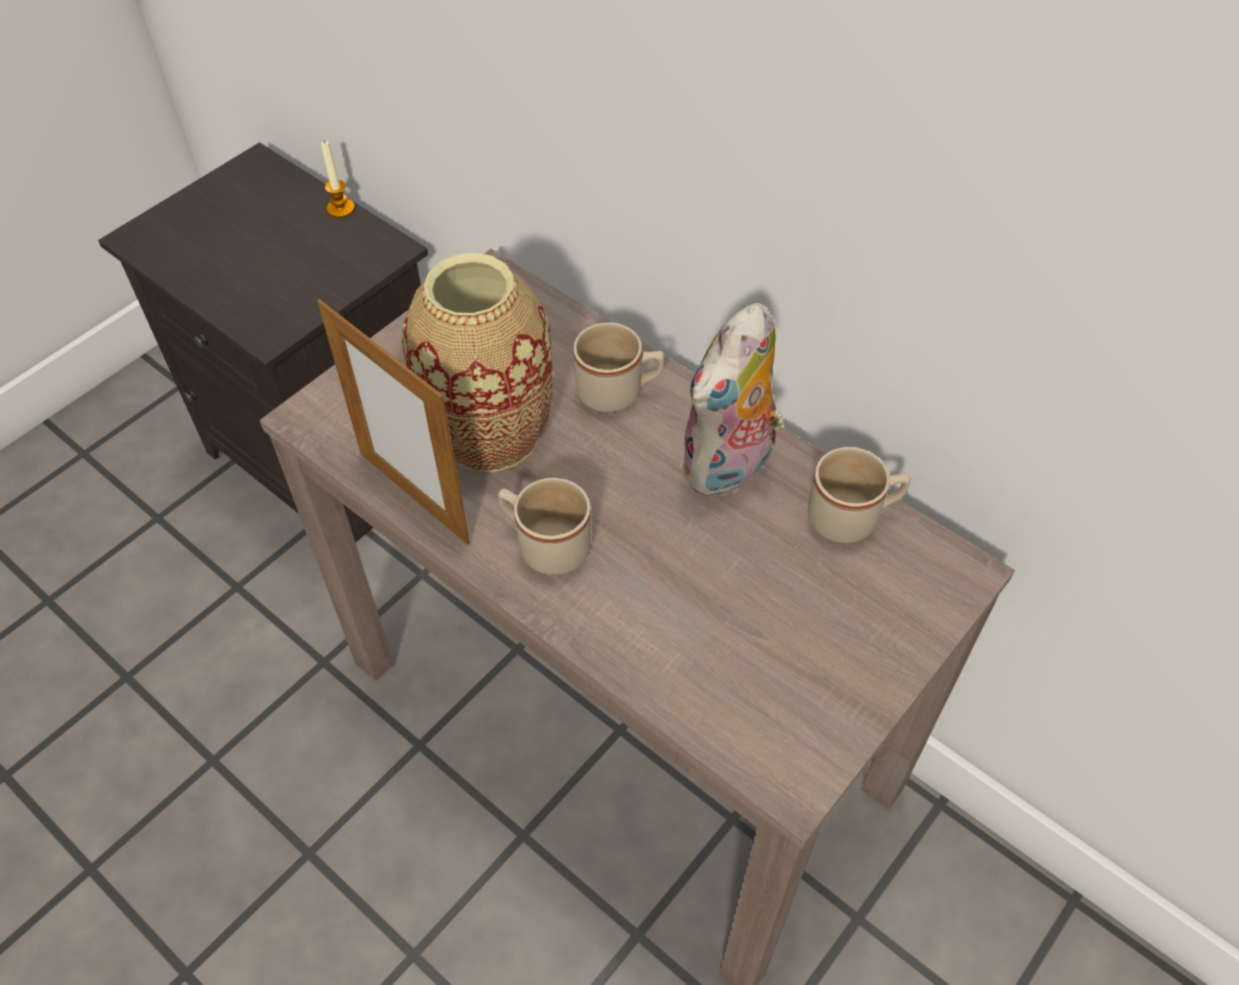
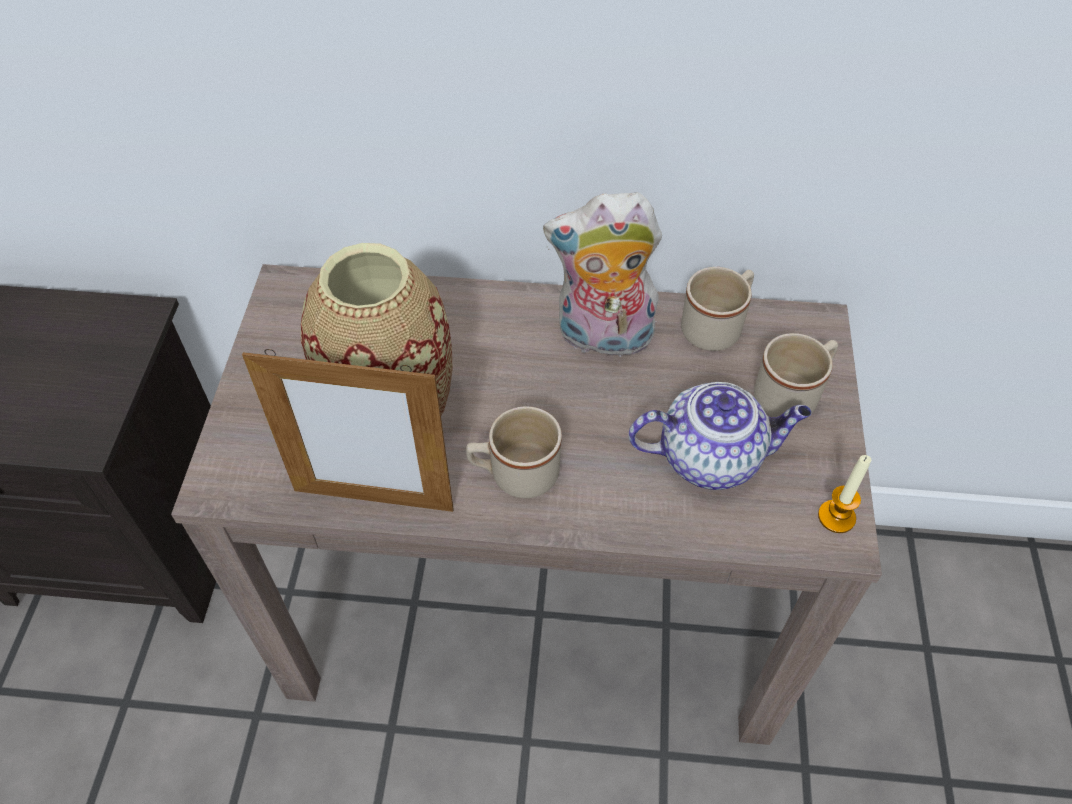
camera: 35 degrees left, 0 degrees up
candle [321,140,355,218] -> candle moved to [818,455,871,533]
beige mug [573,322,664,412] -> beige mug moved to [754,333,838,417]
plush toy [680,303,784,498] -> plush toy turned 90 degrees clockwise [543,192,662,363]
none -> teapot [628,382,811,490]

